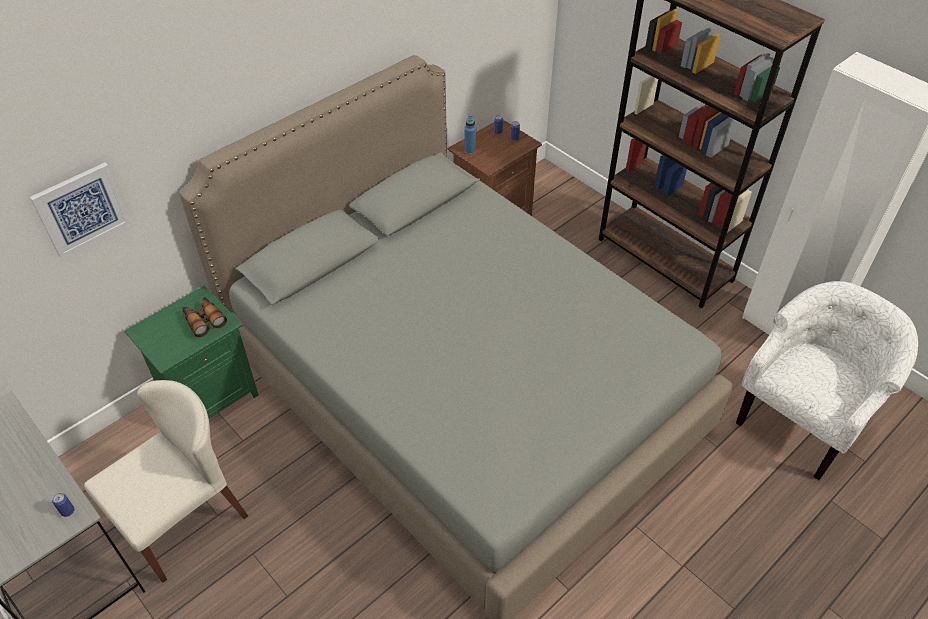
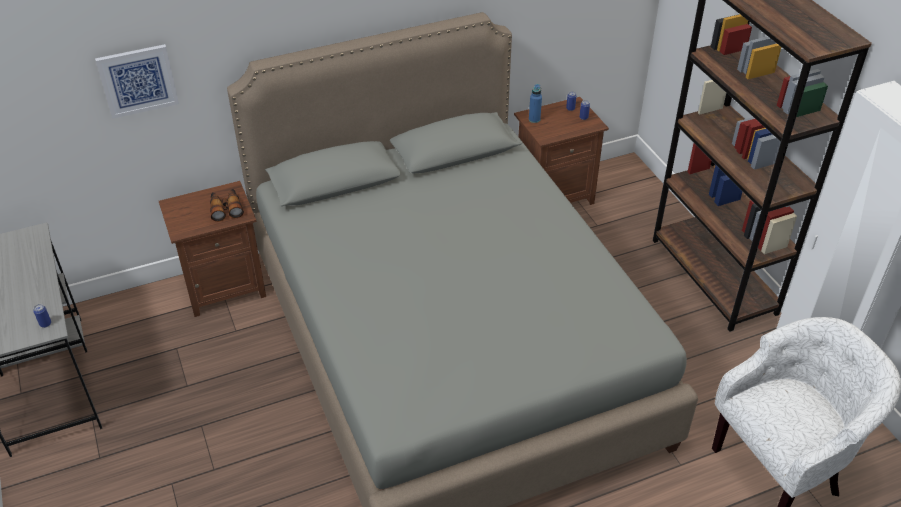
camera: 20 degrees right, 5 degrees down
beige chair [84,380,248,583] -> none
green nightstand [124,286,259,418] -> brown nightstand [159,181,266,317]

